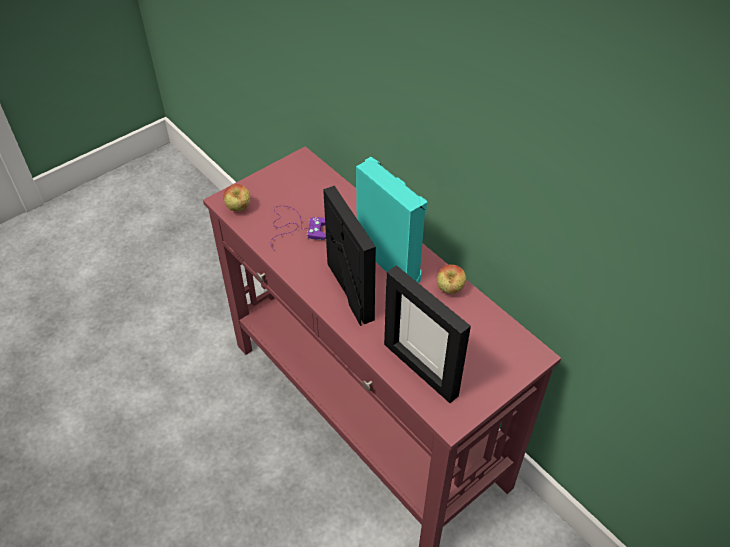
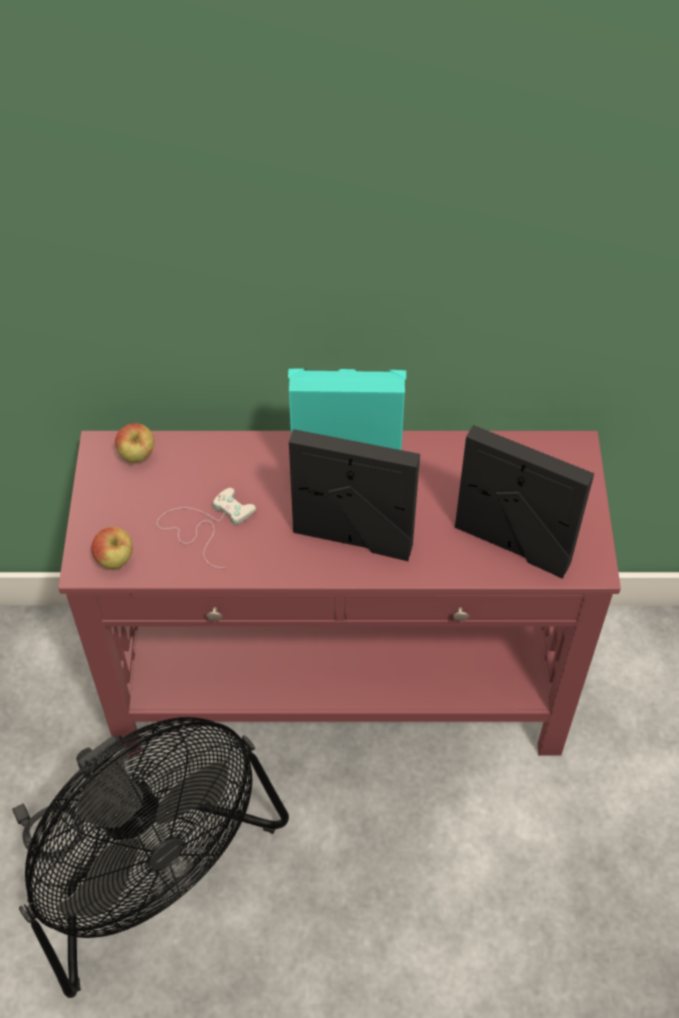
camera: 50 degrees left, 5 degrees up
purple game controller [271,206,326,251] -> white game controller [157,488,256,568]
picture frame [384,265,471,403] -> picture frame turned 150 degrees counterclockwise [455,425,594,579]
apple [437,264,466,294] -> apple moved to [115,423,155,463]
none -> black fan [12,717,289,998]

